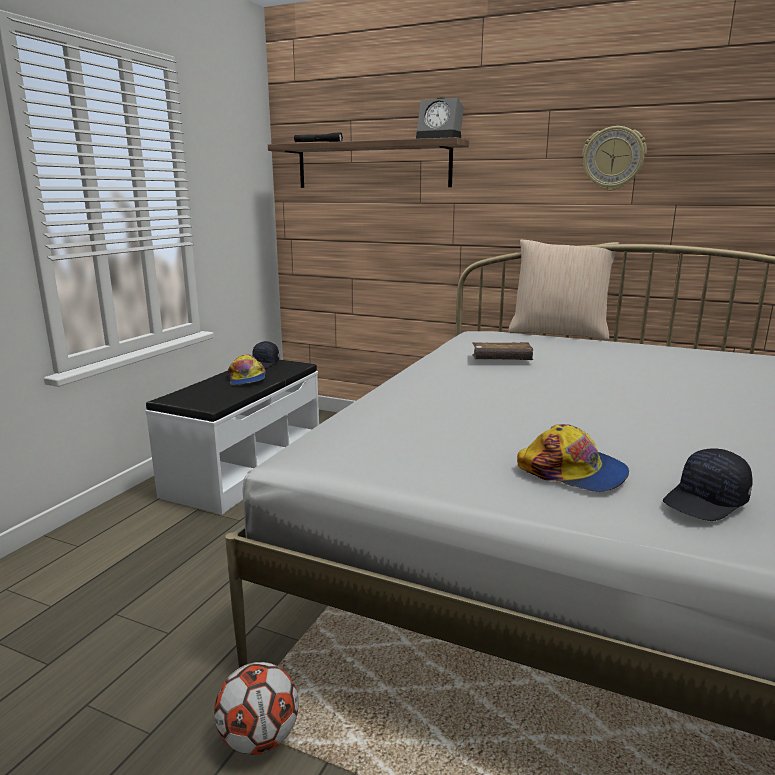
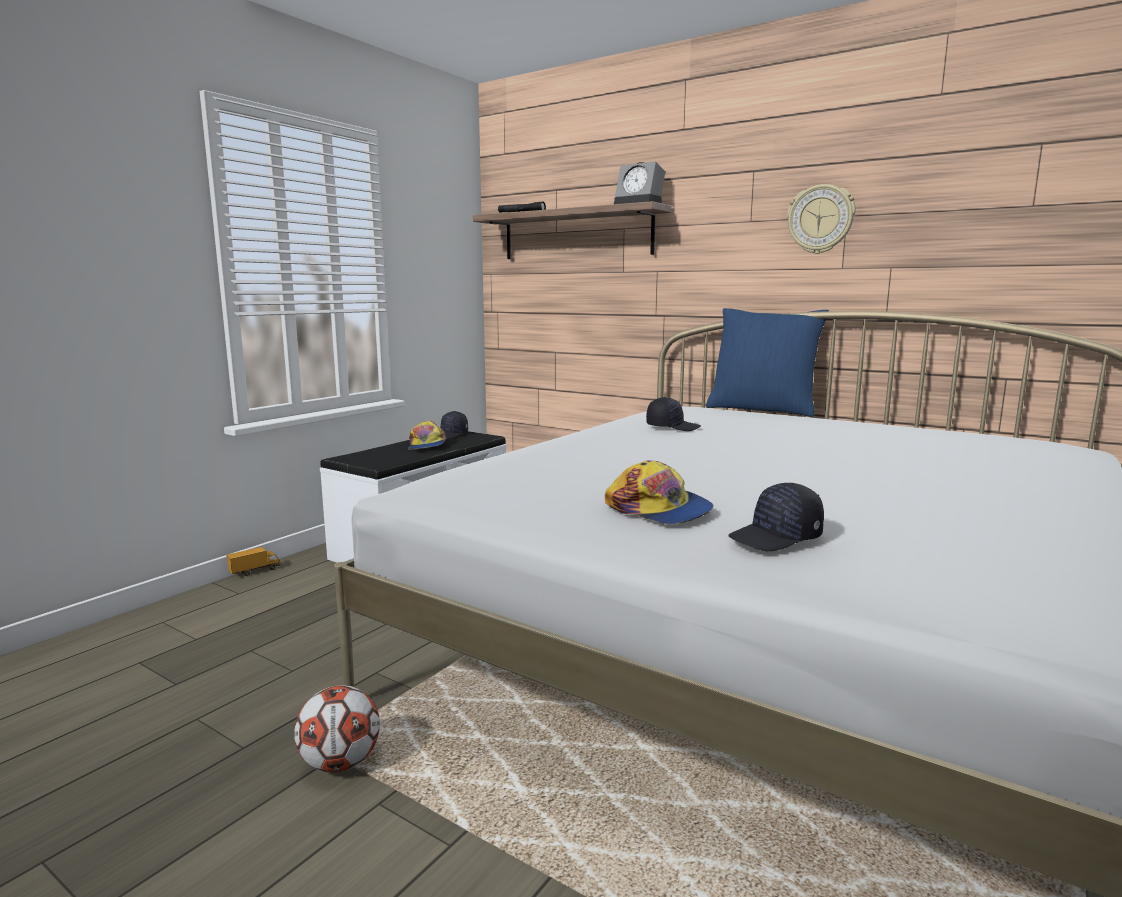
camera: 10 degrees right, 5 degrees down
brown book [472,342,533,360] -> black cap [646,397,701,431]
beige pillow [508,240,619,340] -> blue pillow [706,308,829,417]
none -> toy truck [226,547,281,576]

